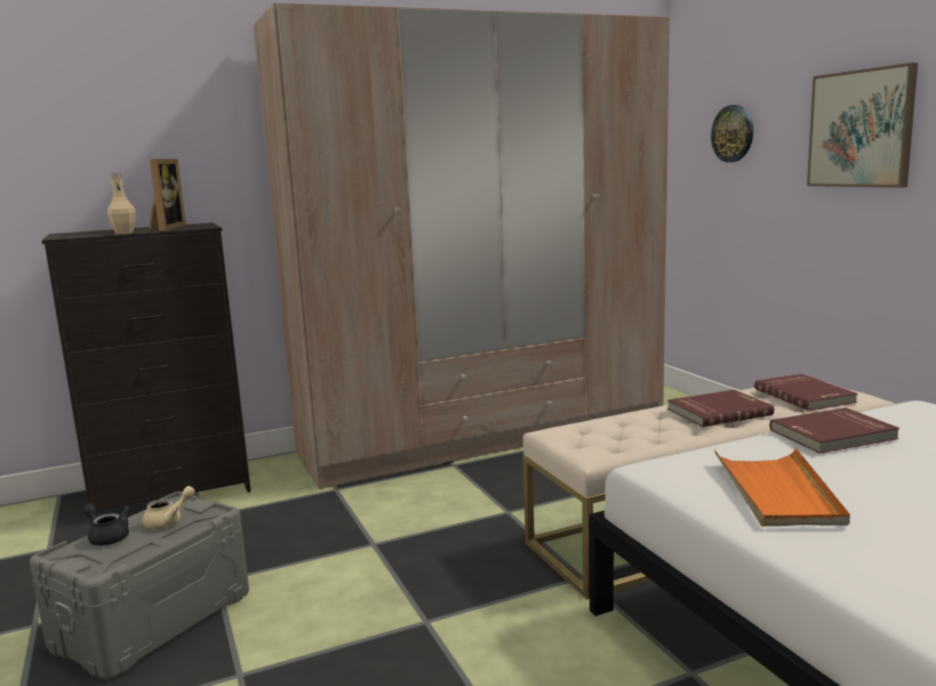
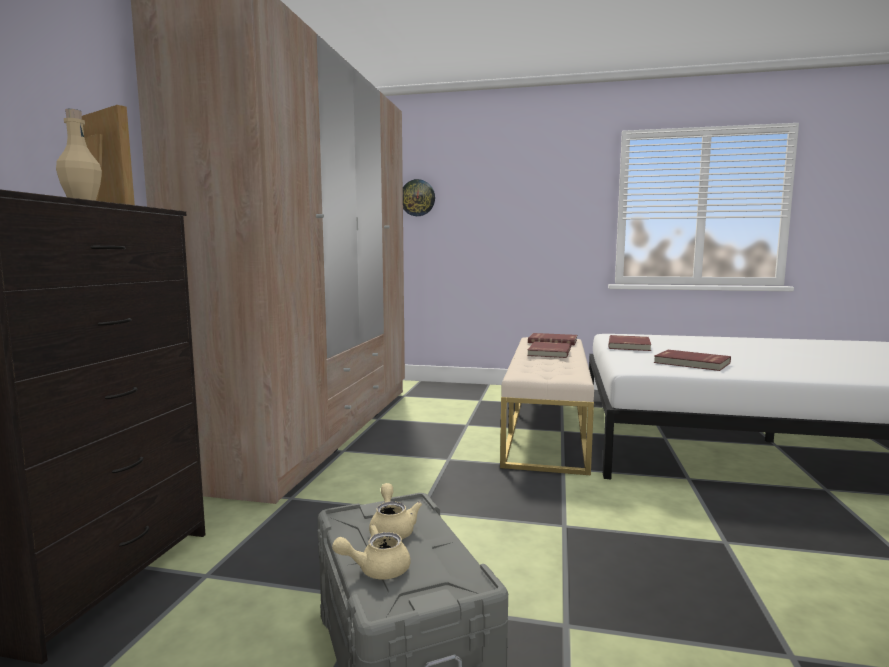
camera: 55 degrees left, 5 degrees down
black teapot [83,503,130,545] -> beige teapot [332,524,411,580]
orange tray [714,448,850,526] -> red book [654,350,731,371]
picture [807,63,918,188] -> none

